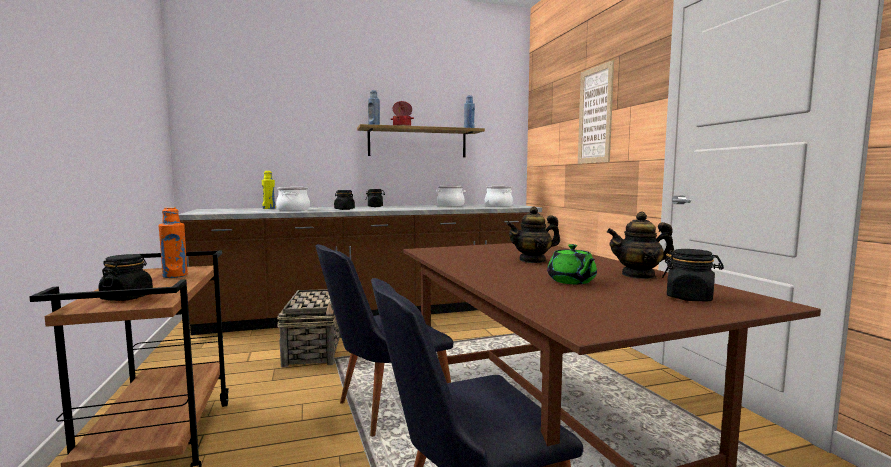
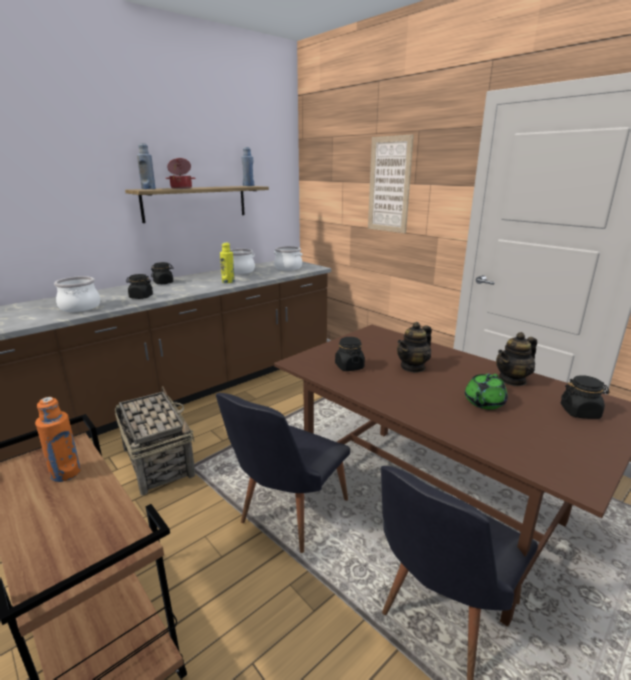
camera: 25 degrees left, 15 degrees up
black jar [98,254,153,301] -> black jar moved to [335,337,365,371]
yellow bottle [262,171,276,209] -> yellow bottle moved to [220,242,235,283]
green teapot [547,244,597,284] -> green teapot turned 75 degrees clockwise [465,374,508,410]

